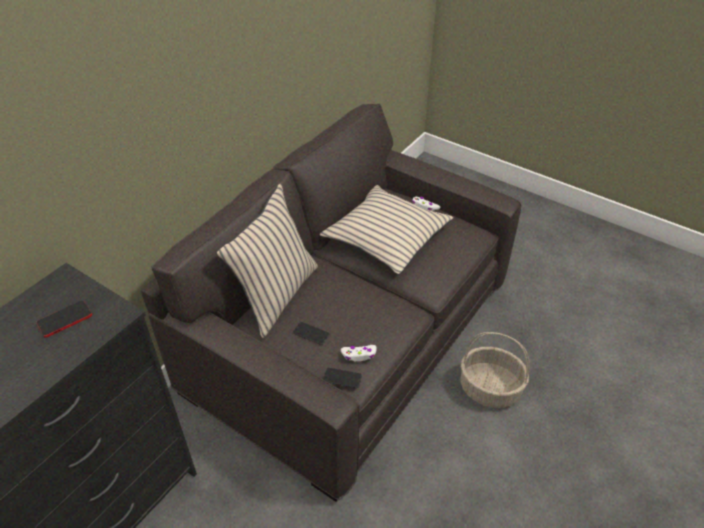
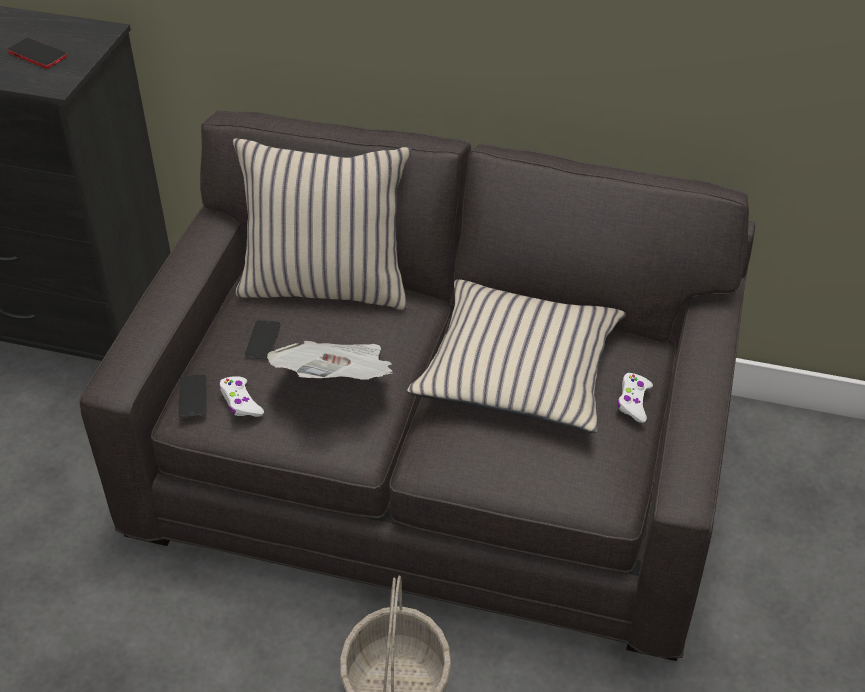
camera: 70 degrees right, 0 degrees up
none -> newspaper [267,341,393,380]

